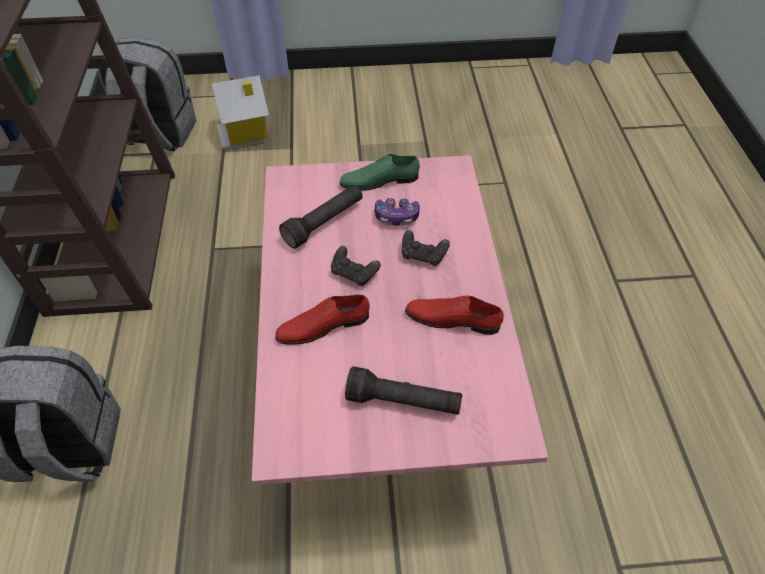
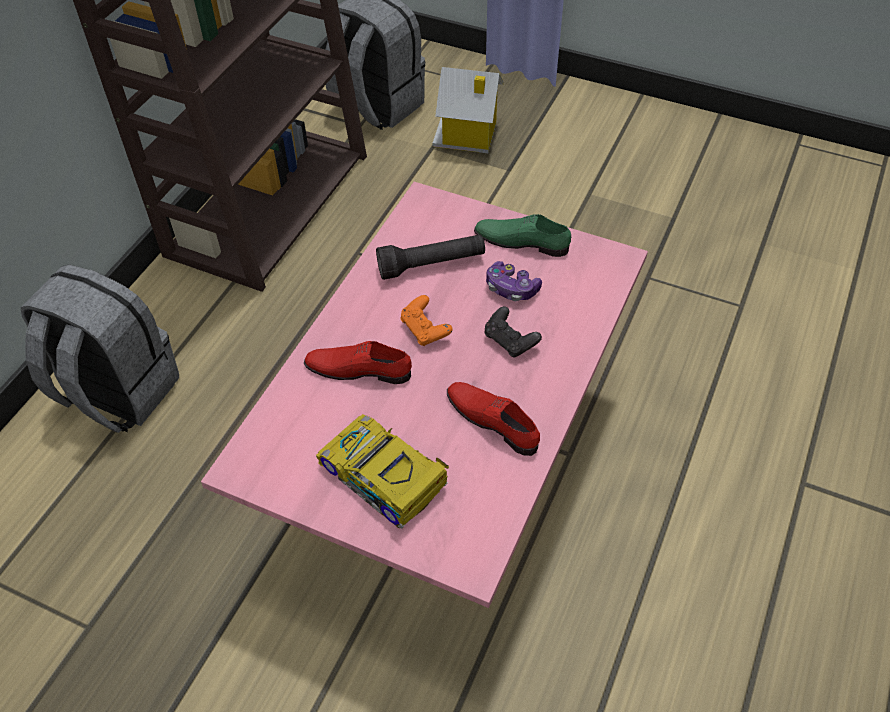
camera: 30 degrees right, 0 degrees up
black game controller [331,246,381,286] -> orange game controller [401,295,453,346]
black flashlight [345,366,462,415] -> toy car [316,414,449,529]

